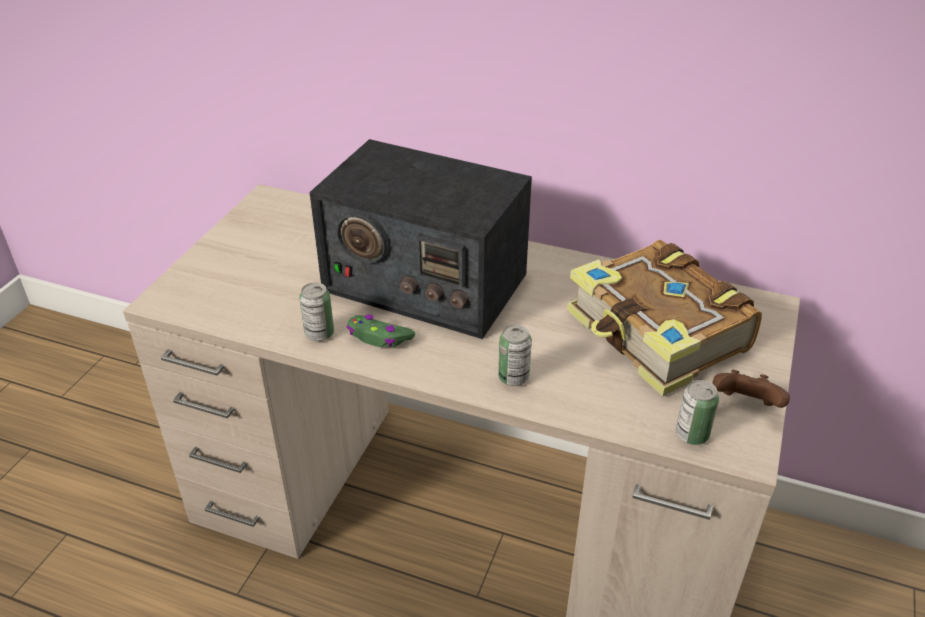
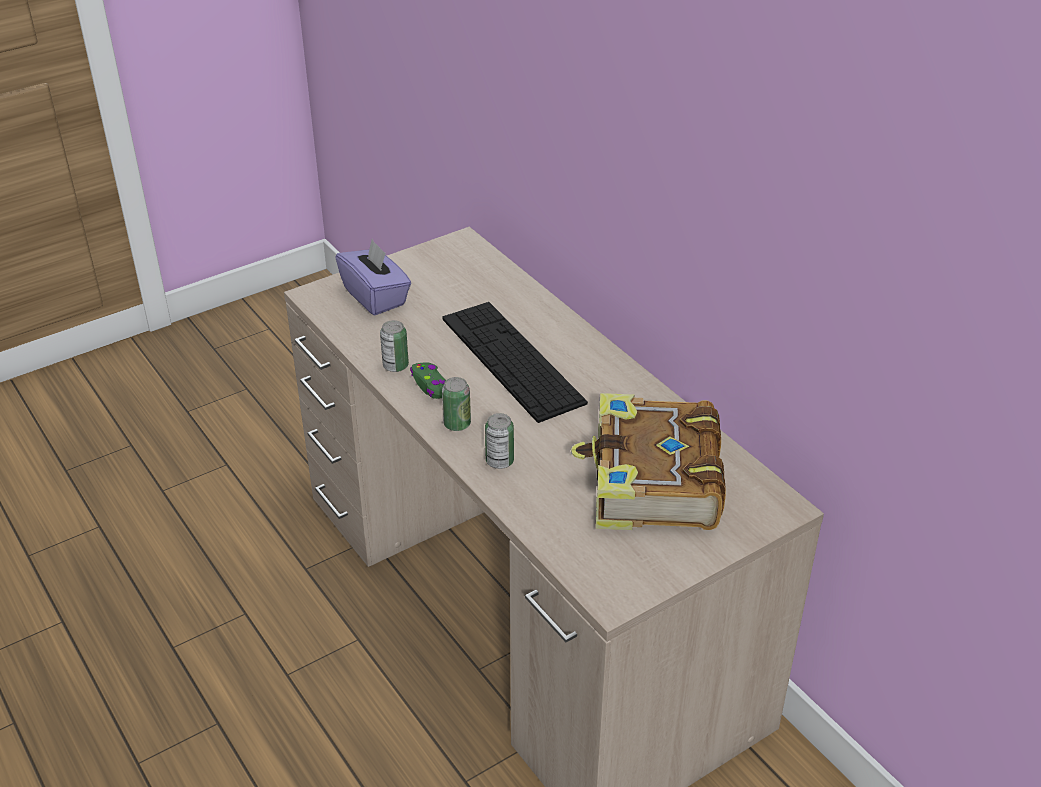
camera: 35 degrees right, 0 degrees up
radio [310,139,532,339] -> keyboard [442,302,588,423]
can [676,380,719,445] -> can moved to [442,377,471,431]
brown game controller [713,370,790,408] -> none
none -> purple tissue box [335,239,411,315]

